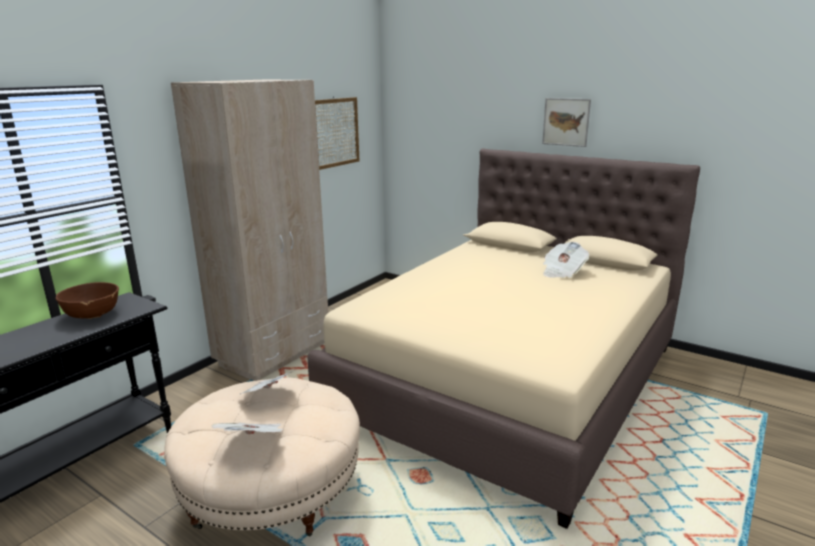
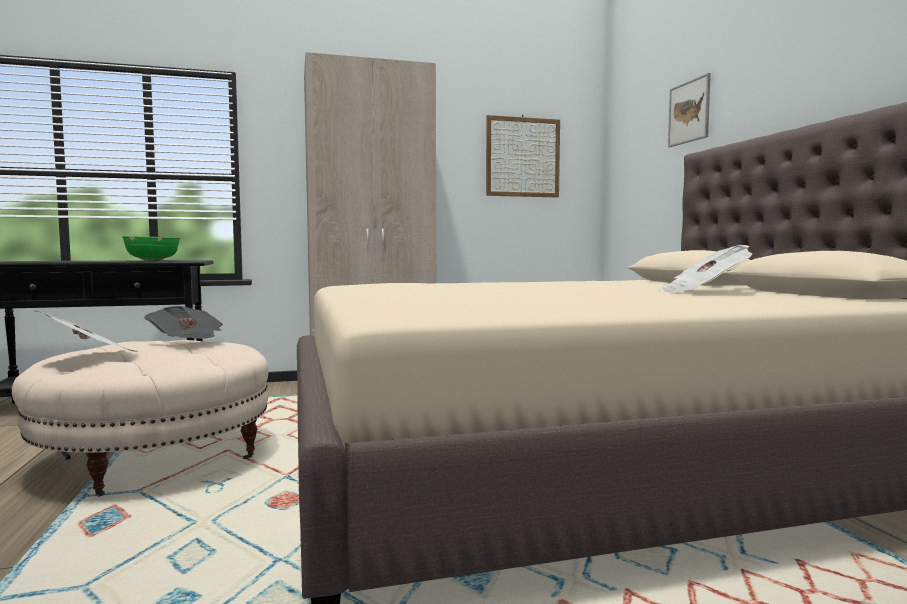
camera: 40 degrees right, 15 degrees down
brown bowl [56,282,119,319] -> green bowl [122,236,180,261]
picture [542,98,591,147] -> picture moved to [668,73,711,147]

